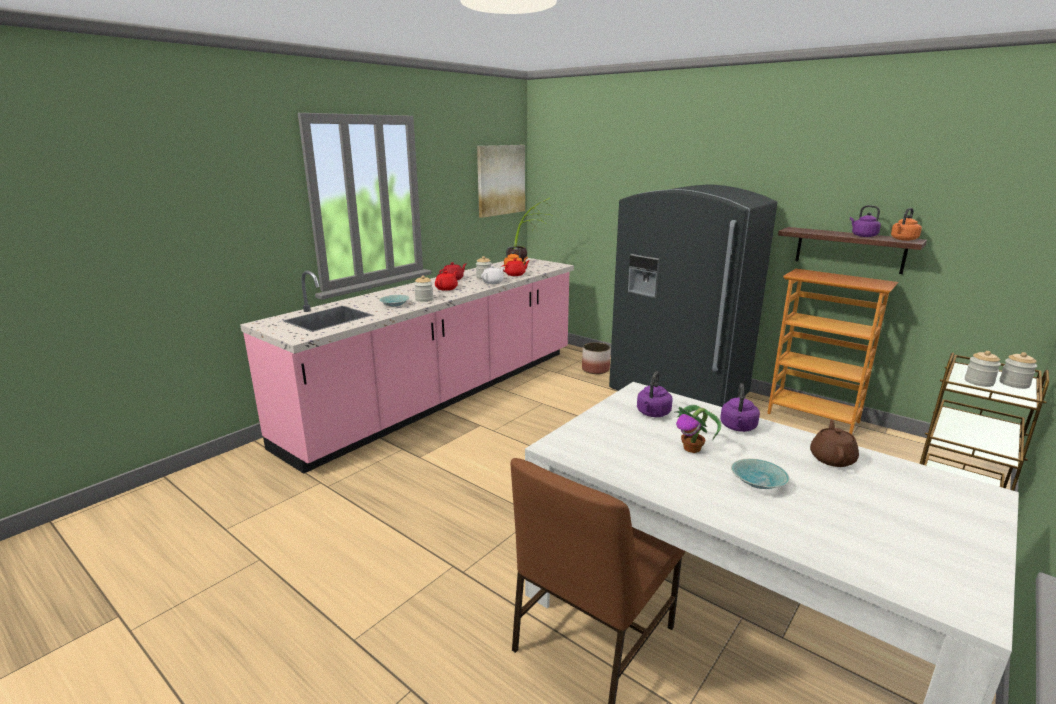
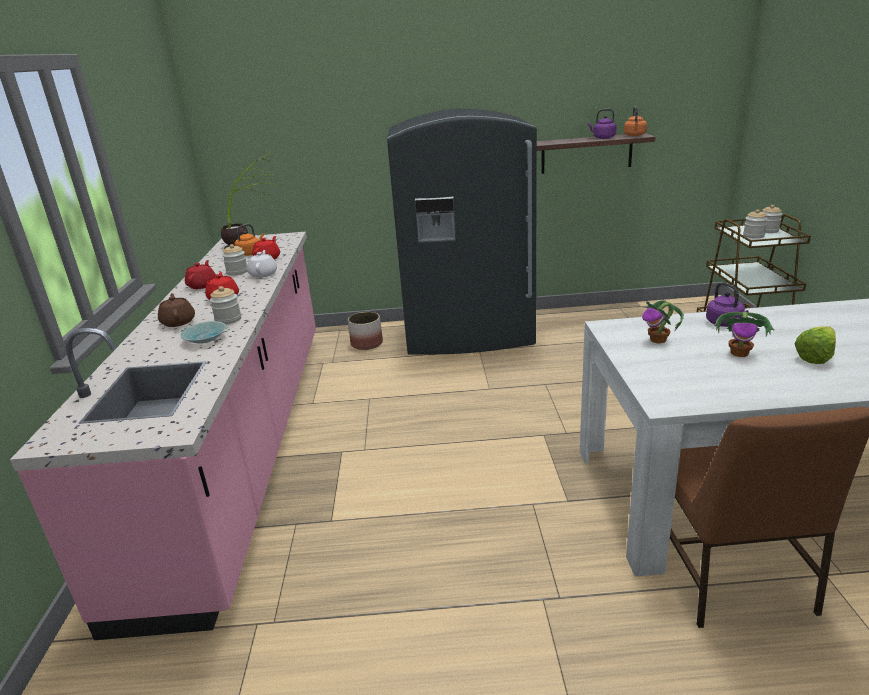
camera: 40 degrees left, 5 degrees up
picture [477,145,525,218] -> none
purple kettle [637,371,673,417] -> potted plant [642,300,684,344]
turquoise bowl [731,459,789,489] -> lettuce [795,326,836,364]
bookcase [767,269,899,434] -> none
brown teapot [810,419,859,467] -> brown teapot moved to [158,293,195,327]

